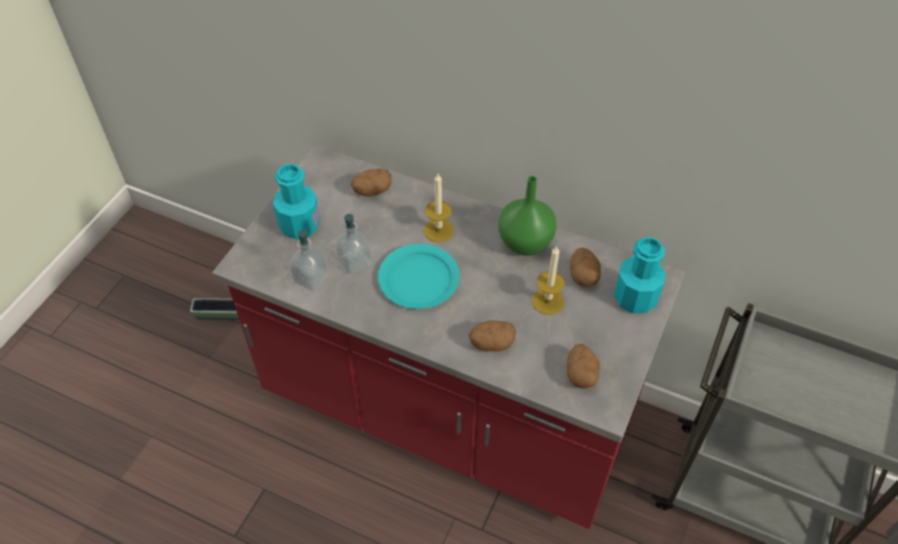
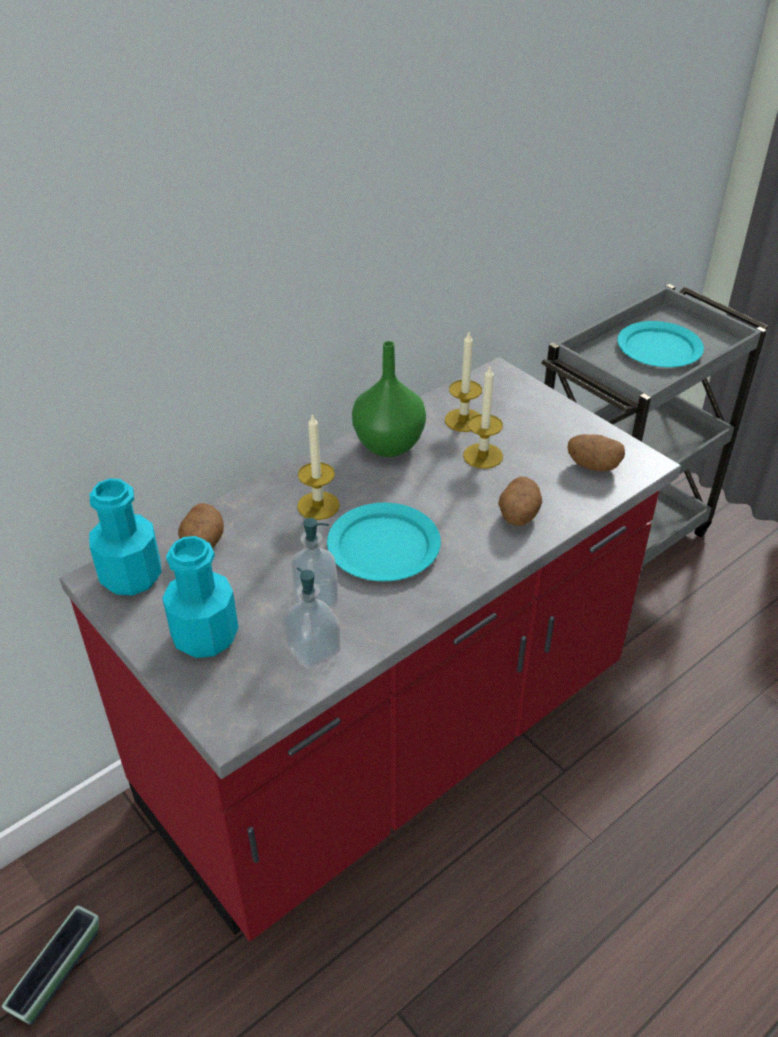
camera: 65 degrees left, 10 degrees down
potato [570,248,601,287] -> candle [445,333,482,432]
turquoise bottle [614,237,666,313] -> turquoise bottle moved to [89,478,162,596]
none -> turquoise plate [617,321,704,367]

